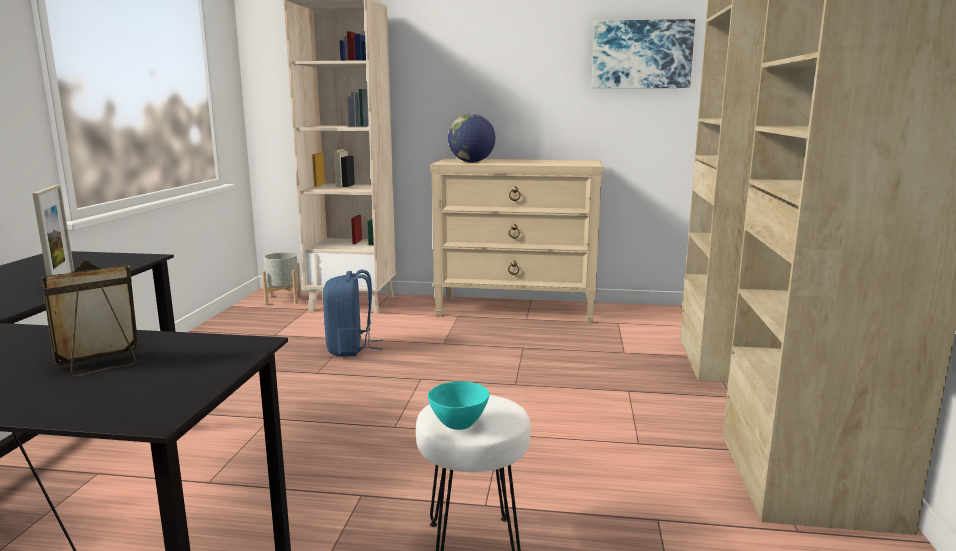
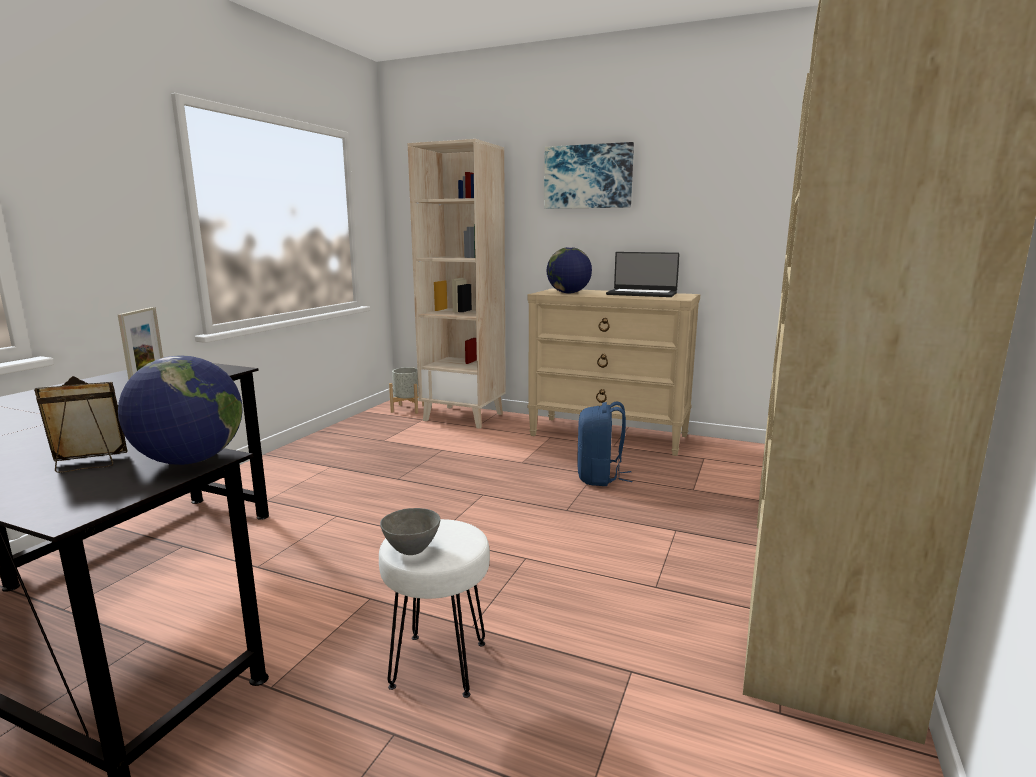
camera: 15 degrees right, 0 degrees up
blue backpack [323,270,383,357] -> blue backpack moved to [577,402,633,486]
turquoise bowl [428,381,489,430] -> grey bowl [380,508,440,555]
picture [592,19,695,88] -> picture moved to [544,142,634,209]
none -> globe [118,355,243,465]
none -> laptop [606,252,680,297]

